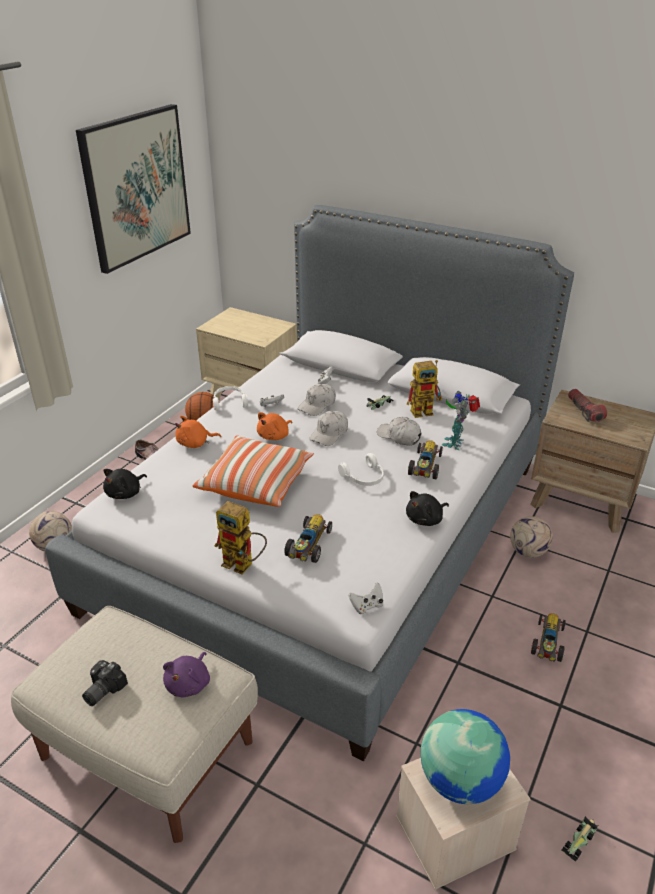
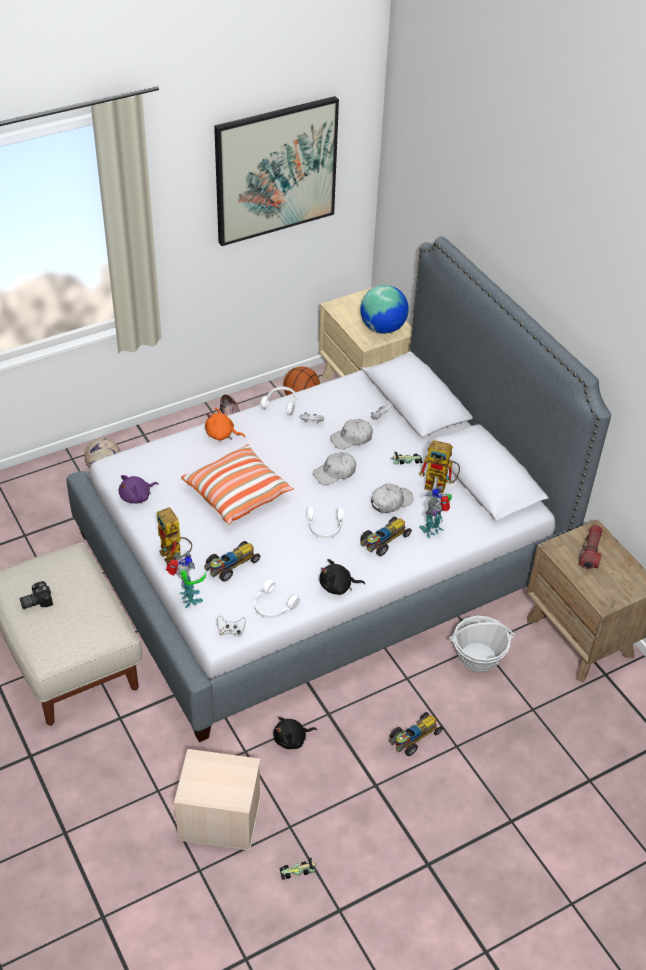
camera: 30 degrees right, 10 degrees up
black plush toy [103,469,147,499] -> black plush toy moved to [273,717,317,749]
purple plush toy [163,652,210,697] -> purple plush toy moved to [119,475,159,504]
orange plush toy [257,412,292,440] -> none
white cap [377,417,421,446] -> white cap turned 75 degrees clockwise [371,483,413,513]
globe [421,709,510,804] -> globe moved to [360,285,409,334]
football [510,516,553,558] -> basket [449,615,515,673]
none -> toy robot [166,551,206,608]
none -> white headphones [254,580,300,618]

